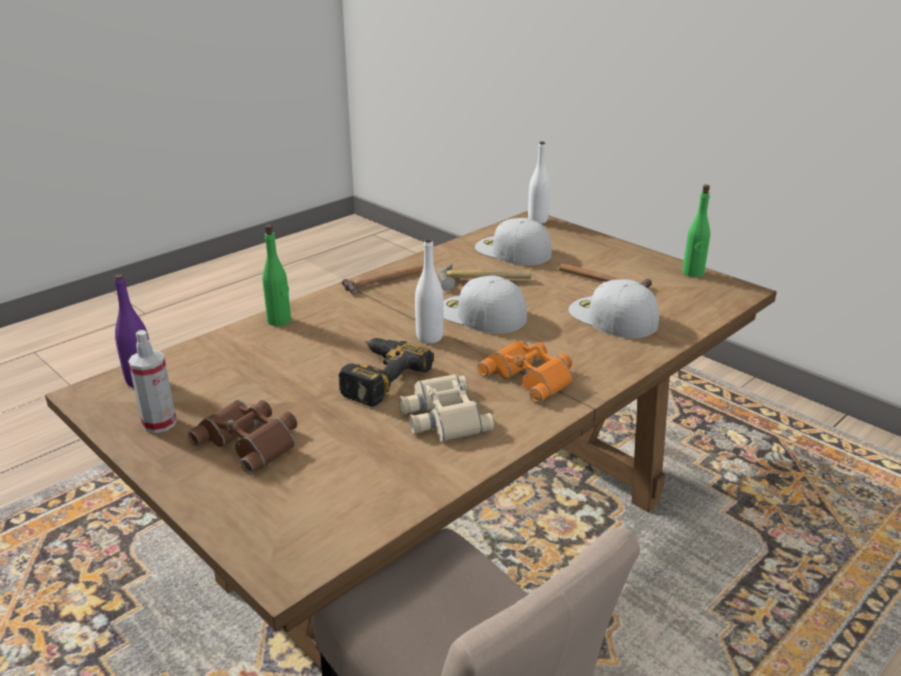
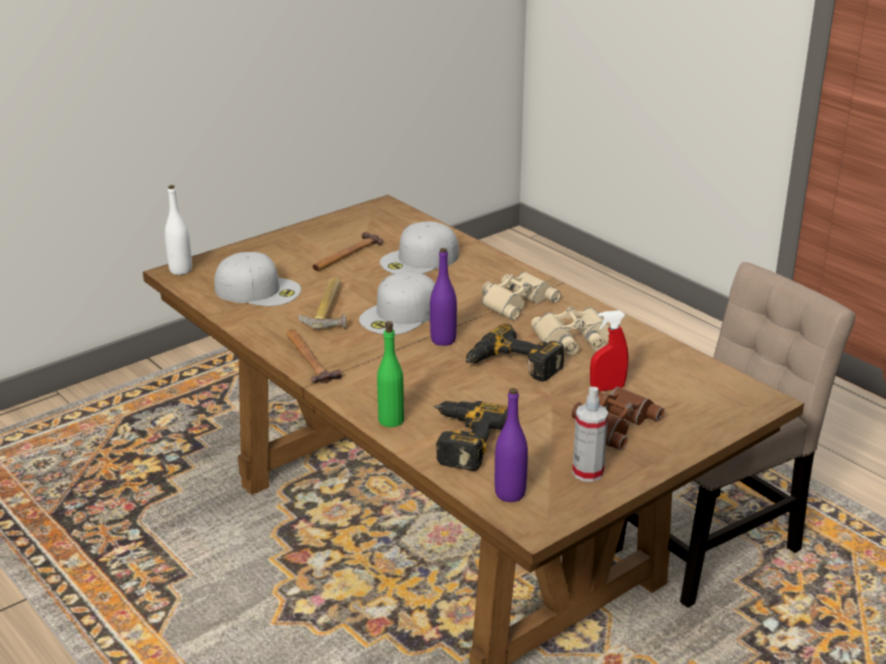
camera: 85 degrees left, 0 degrees up
white bottle [415,238,444,343] -> purple bottle [430,248,457,346]
white cap [475,218,552,265] -> white cap turned 120 degrees counterclockwise [214,252,301,306]
orange binoculars [477,339,574,403] -> beige binoculars [481,272,560,320]
green bottle [682,185,710,277] -> none
none -> power drill [434,401,508,471]
none -> red spray bottle [590,310,628,391]

